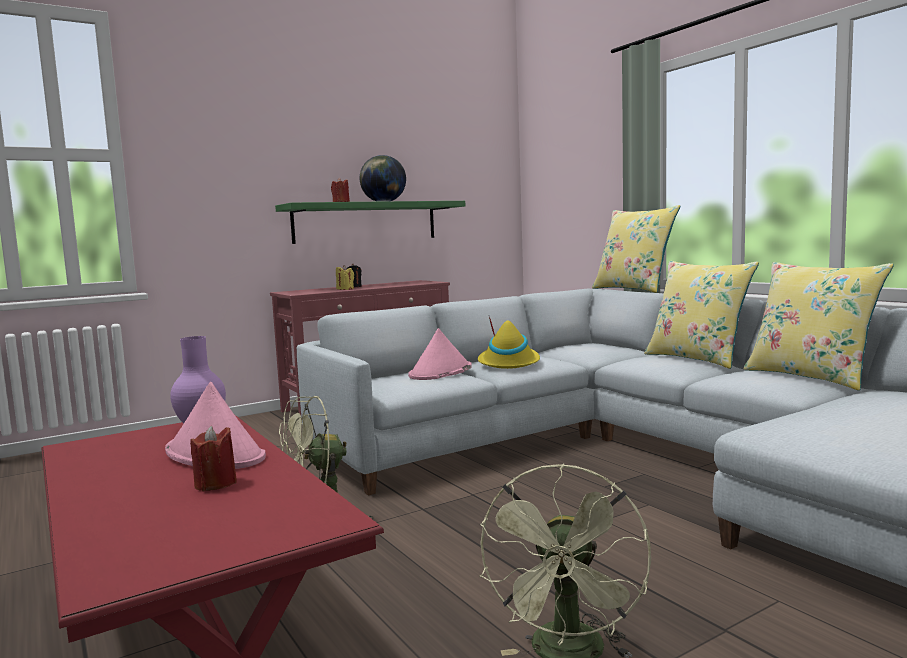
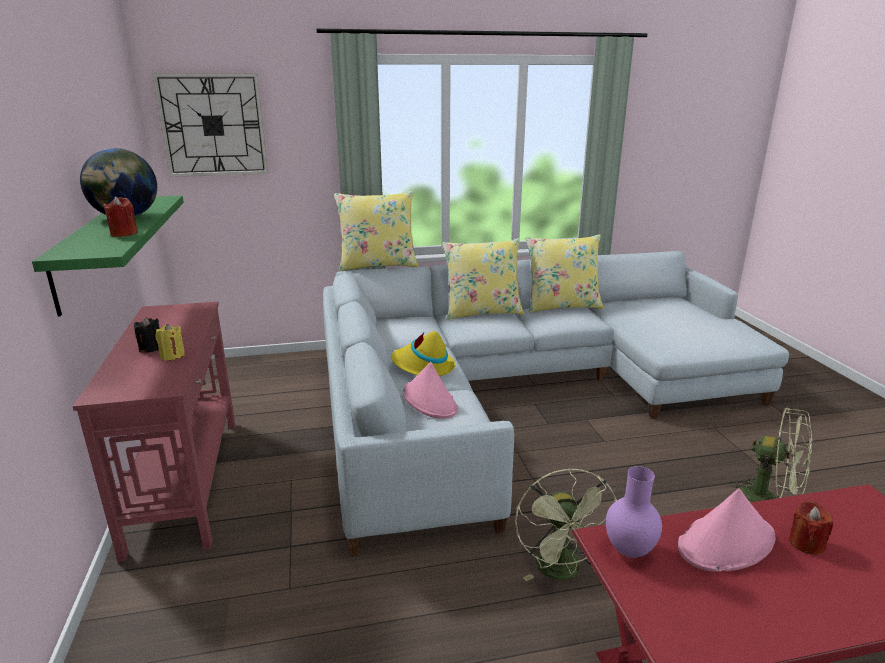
camera: 70 degrees left, 15 degrees up
none -> wall clock [152,73,268,177]

